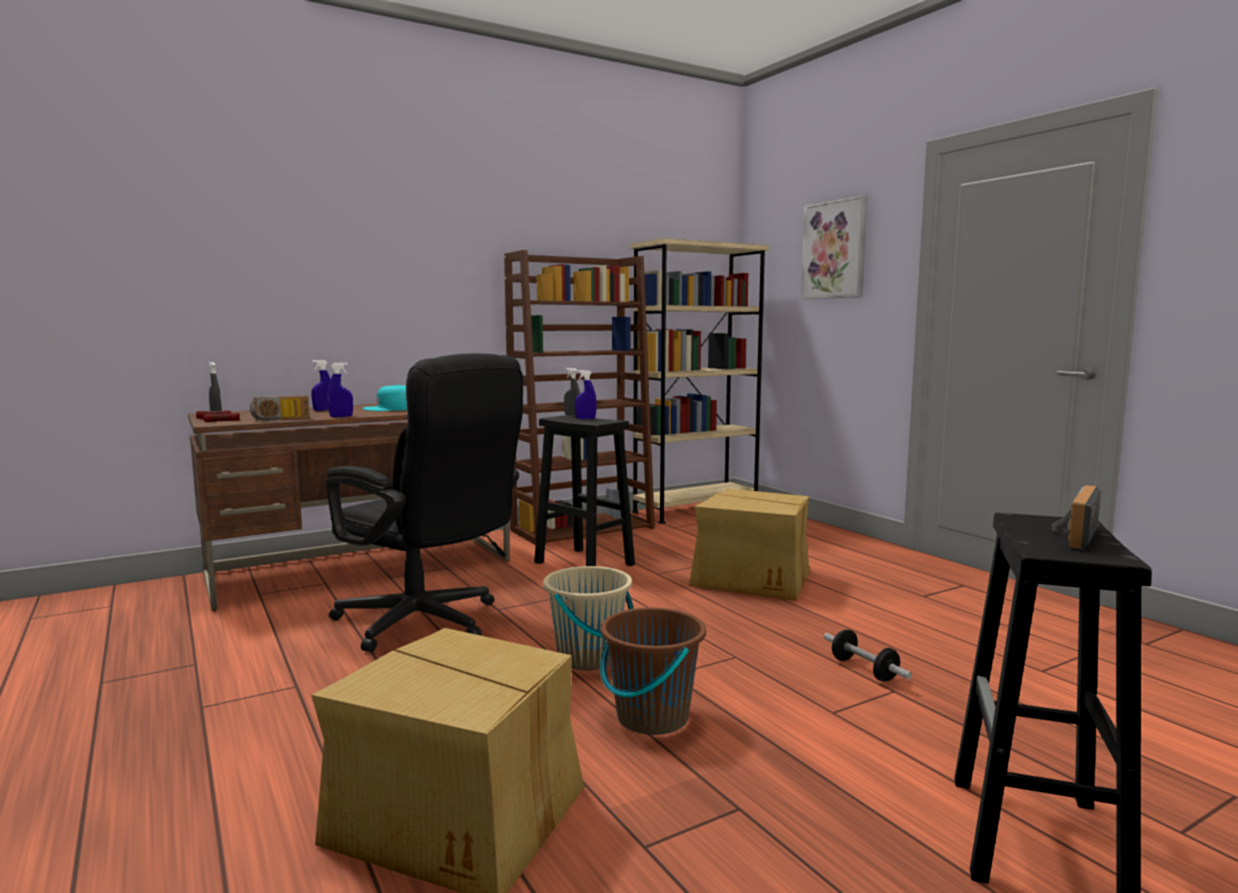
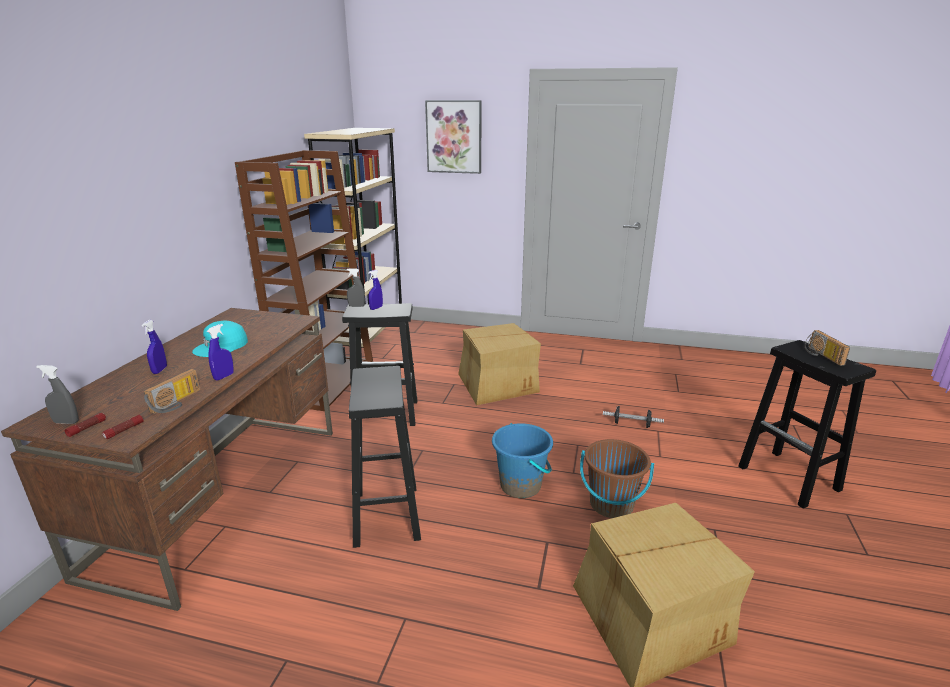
camera: 45 degrees left, 15 degrees up
black office chair [326,353,523,652] -> black stool [349,366,421,548]
beige bucket [543,566,633,670] -> blue bucket [492,423,553,498]

